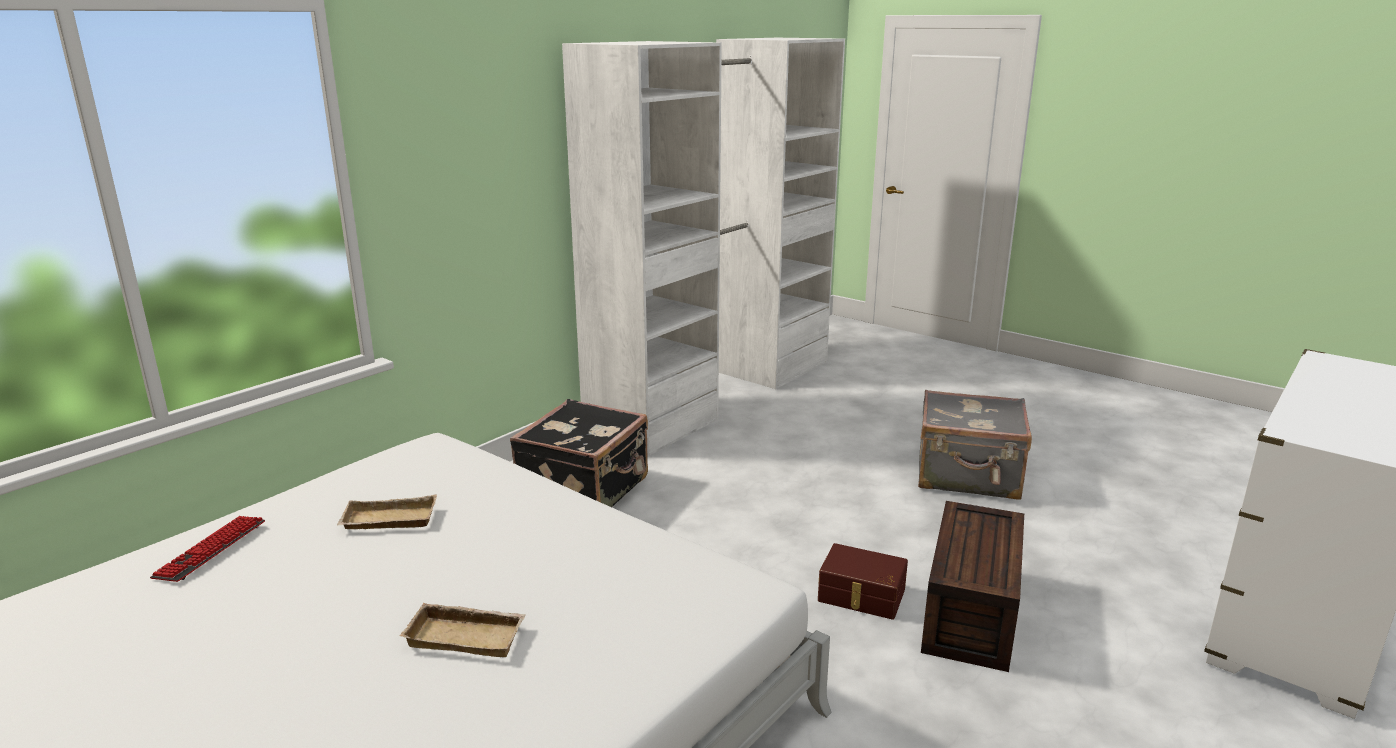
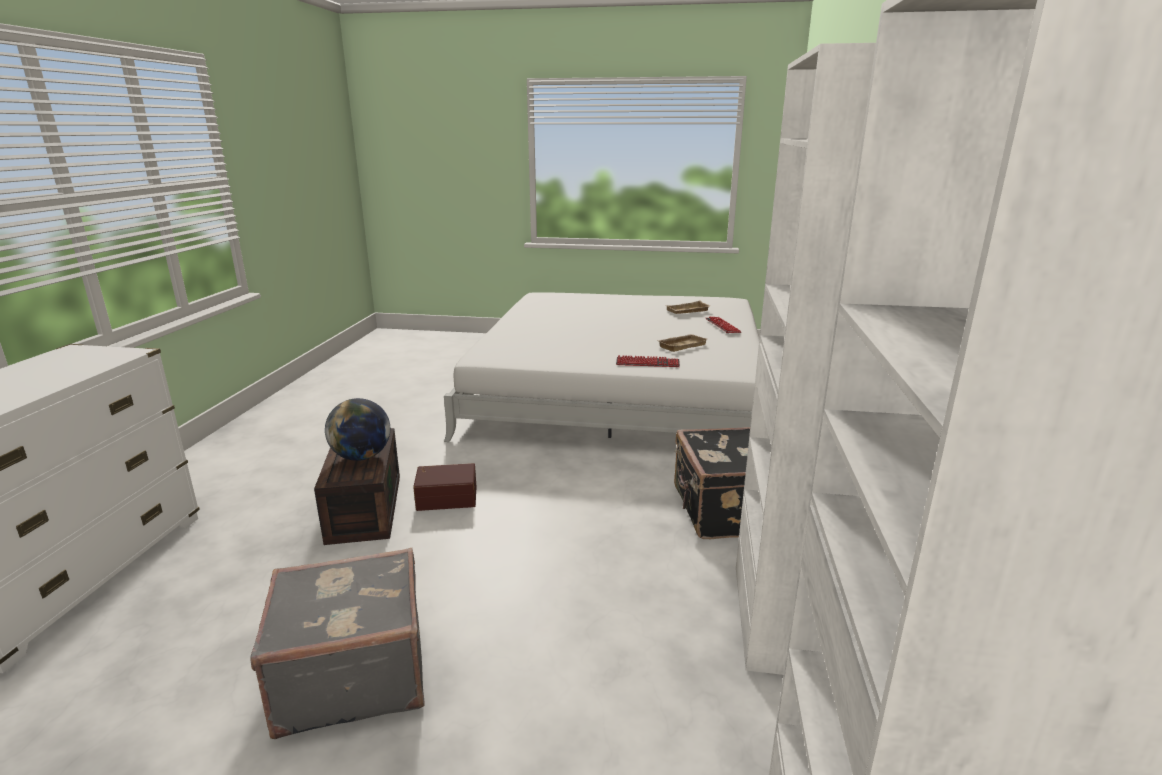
camera: 150 degrees right, 0 degrees up
beige tray [400,603,526,657] -> beige tray moved to [665,301,710,314]
none -> globe [325,398,390,461]
none -> keyboard [616,355,680,367]

